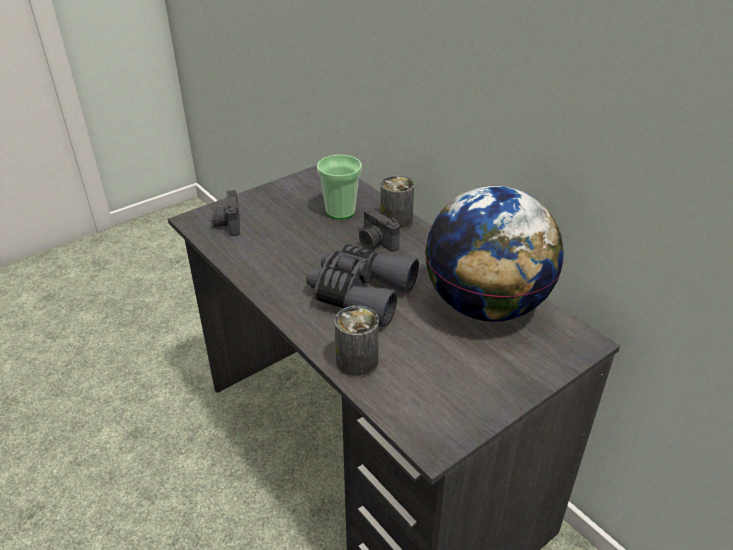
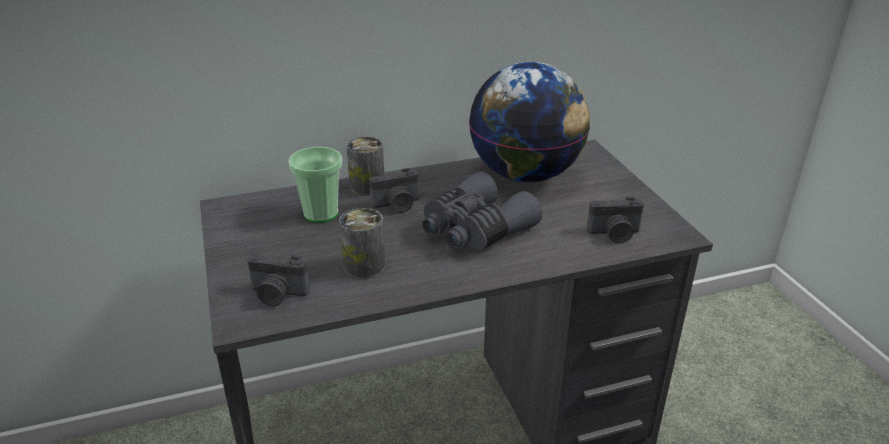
camera: 70 degrees left, 5 degrees down
can [335,306,379,378] -> can moved to [339,208,385,279]
none -> camera [587,197,644,243]

